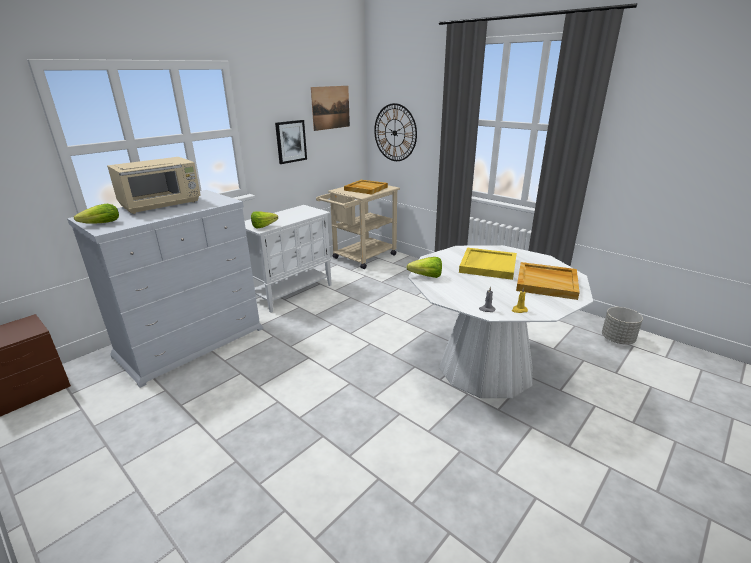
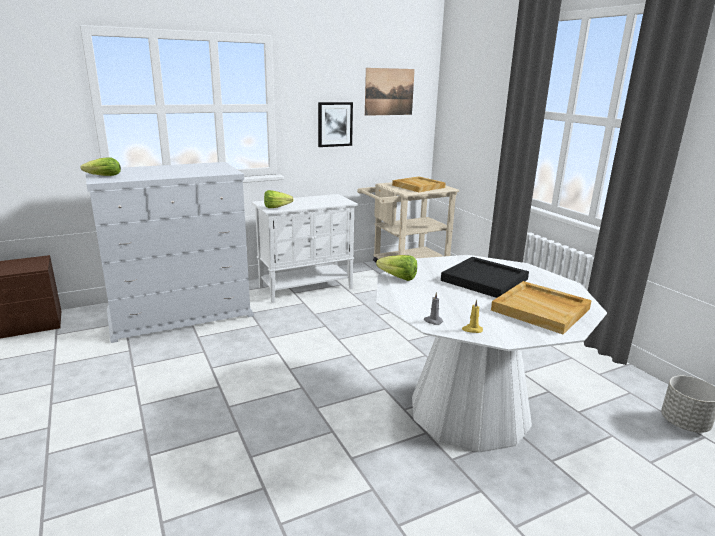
camera: 20 degrees right, 5 degrees down
beige microwave [107,157,201,214] -> none
wall clock [374,103,417,161] -> none
yellow tray [459,248,517,280] -> black tray [441,257,529,298]

